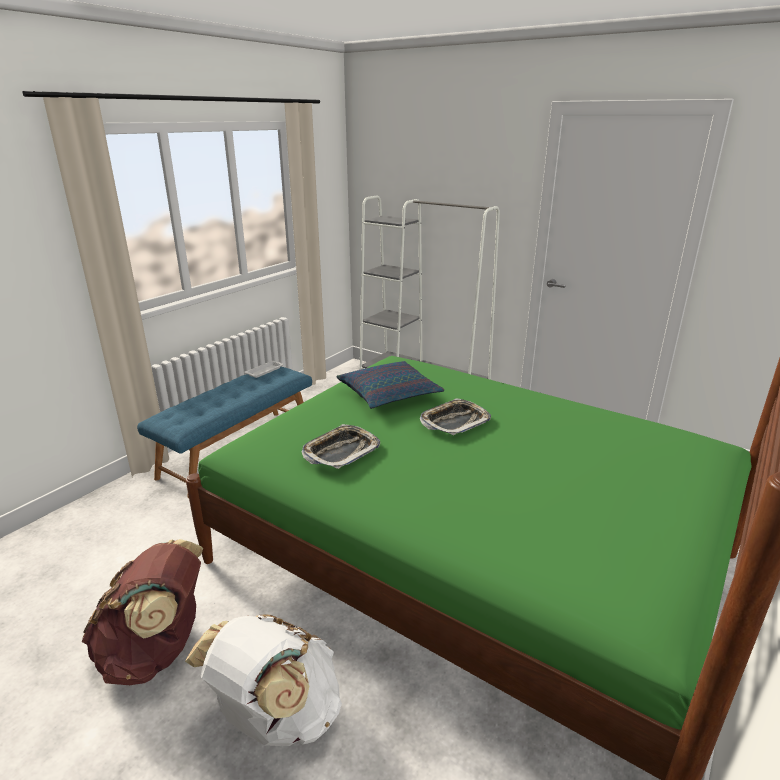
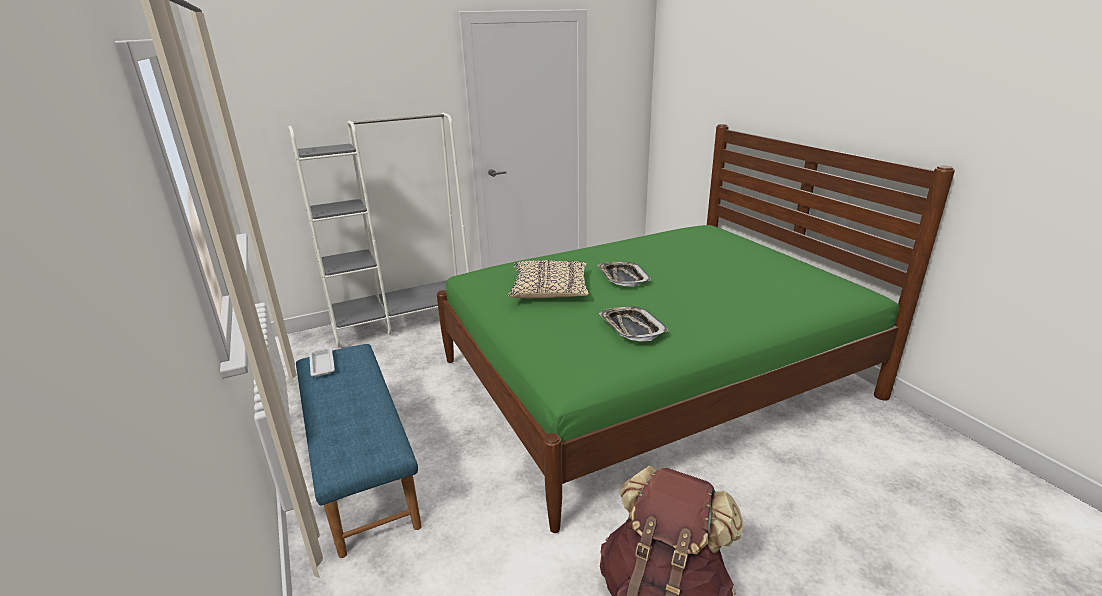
camera: 60 degrees left, 0 degrees up
white backpack [185,615,342,746] -> none
blue pillow [336,361,444,409] -> beige pillow [508,260,589,298]

